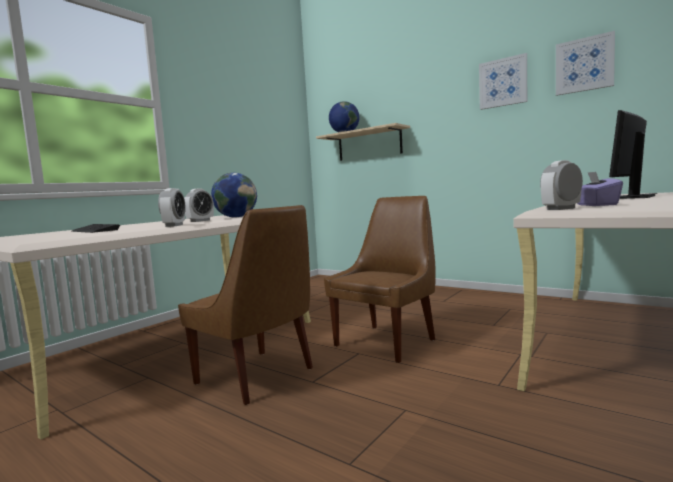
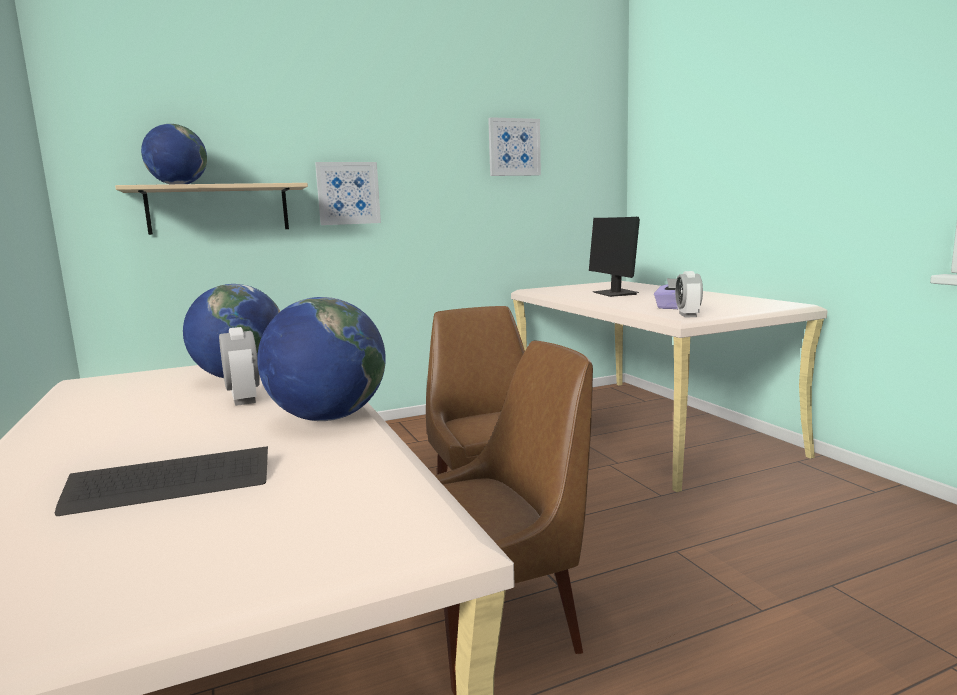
camera: 60 degrees left, 5 degrees up
alarm clock [158,188,186,227] -> globe [257,297,386,421]
picture [479,53,527,110] -> picture moved to [315,162,381,225]

